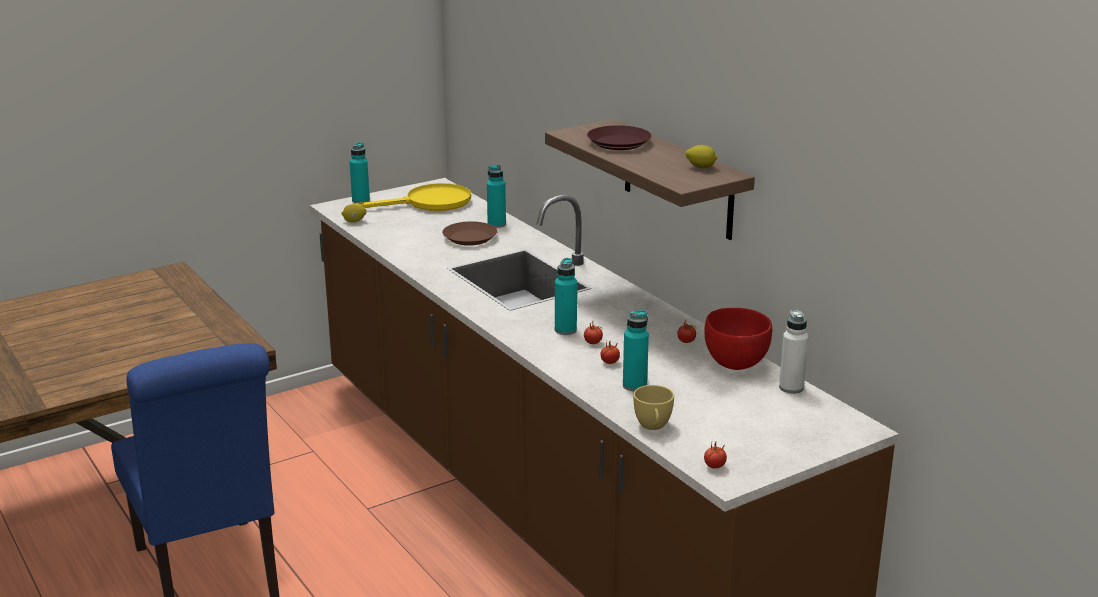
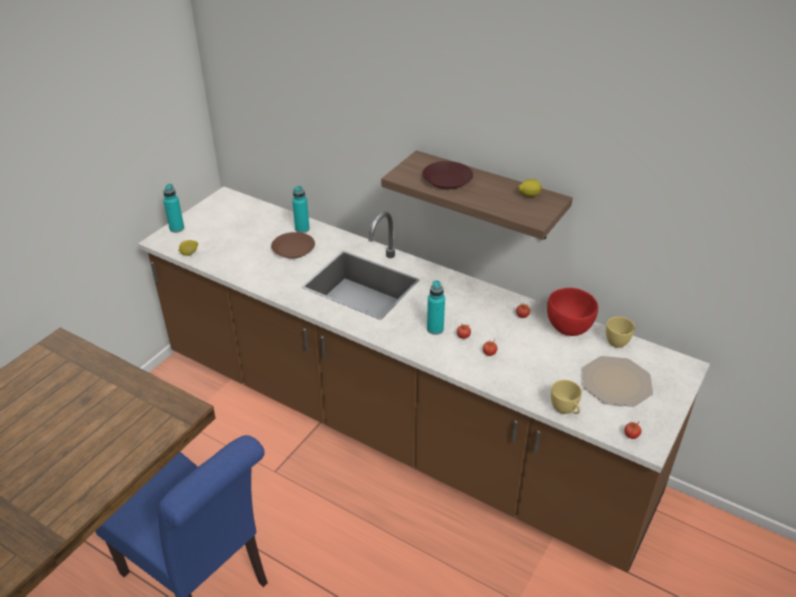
camera: 25 degrees left, 15 degrees up
yellow frying pan [355,183,471,211] -> none
turquoise bottle [623,310,649,391] -> none
white bottle [779,310,808,393] -> yellow cup [606,317,635,348]
none -> plate [582,356,653,407]

